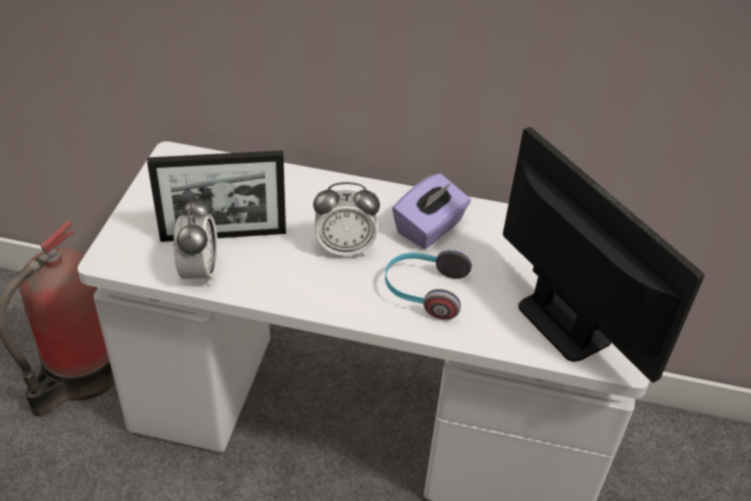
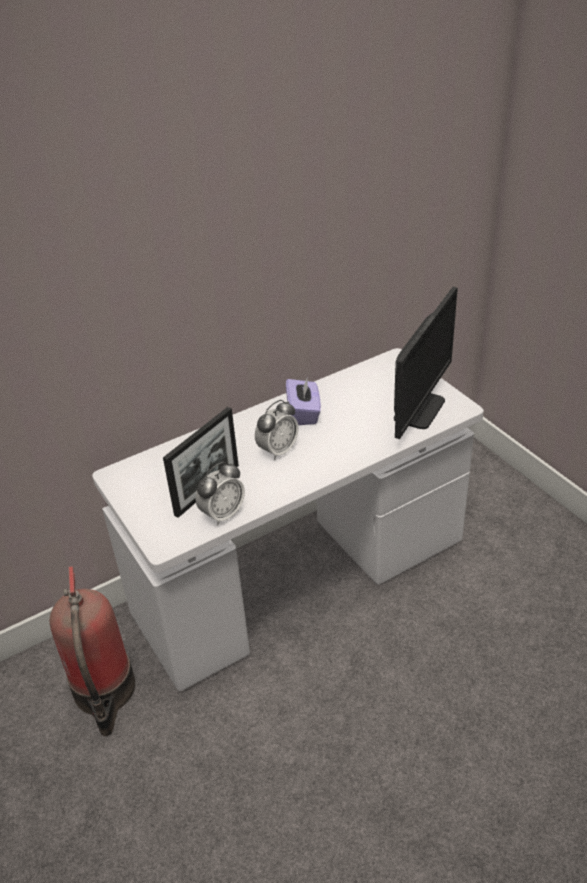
camera: 40 degrees left, 5 degrees down
alarm clock [174,196,218,286] -> alarm clock turned 90 degrees clockwise [195,462,245,525]
headphones [385,249,472,320] -> none
monitor [503,127,704,383] -> monitor turned 105 degrees clockwise [394,287,458,439]

